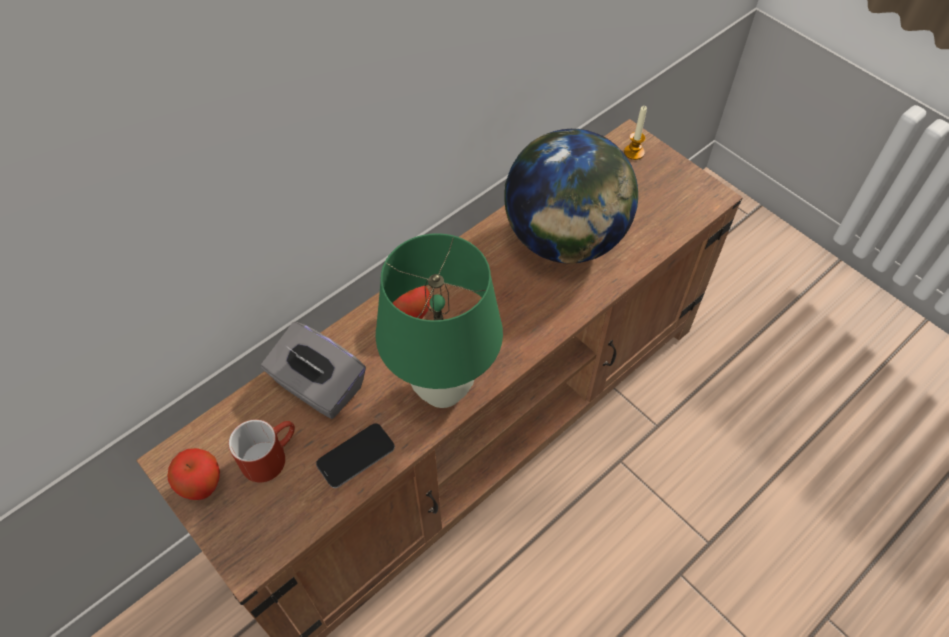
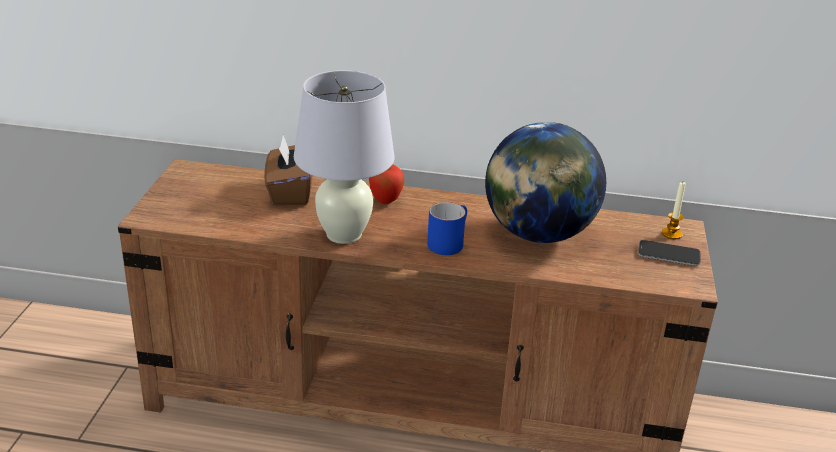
camera: 50 degrees right, 25 degrees down
apple [168,448,220,500] -> none
red mug [229,419,295,482] -> none
grey tissue box [261,322,366,419] -> brown tissue box [264,135,312,205]
phone [316,423,395,488] -> phone moved to [638,240,700,266]
green table lamp [376,233,503,408] -> white table lamp [294,70,395,244]
none -> blue mug [427,202,467,255]

